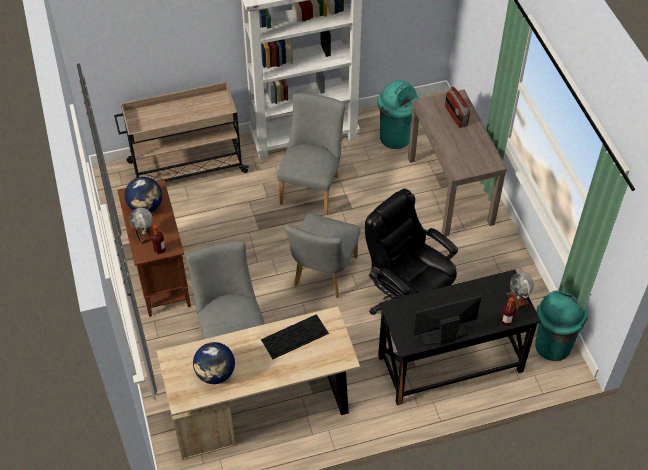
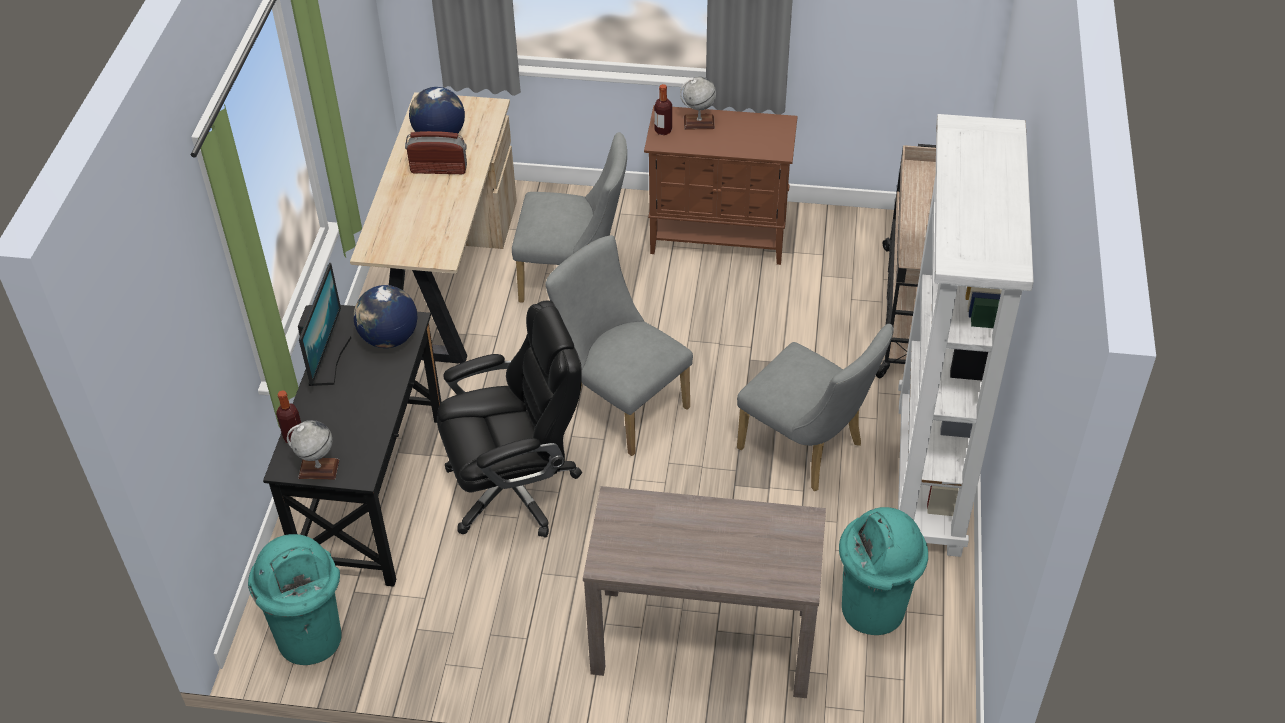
camera: 115 degrees right, 5 degrees down
globe [124,177,162,212] -> globe moved to [353,285,417,348]
keyboard [261,314,329,359] -> none
radio [445,87,470,128] -> radio moved to [405,131,467,174]

